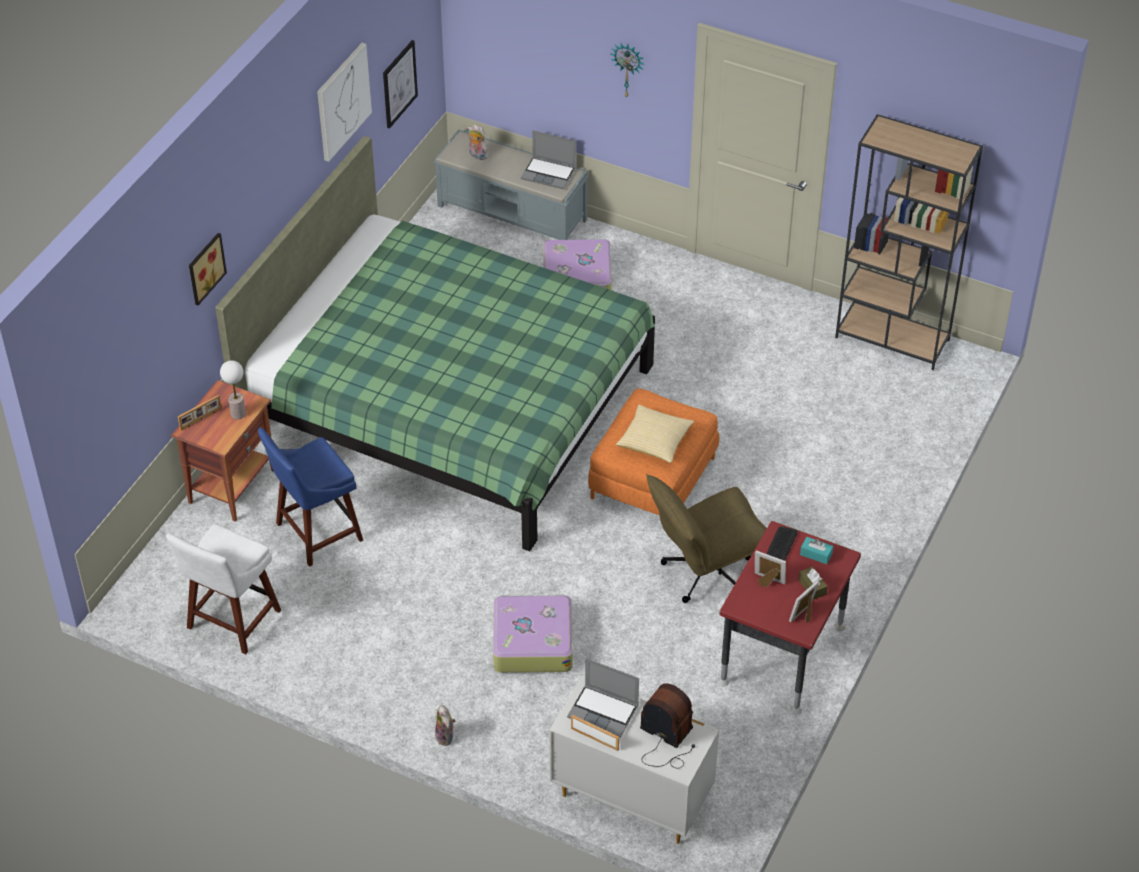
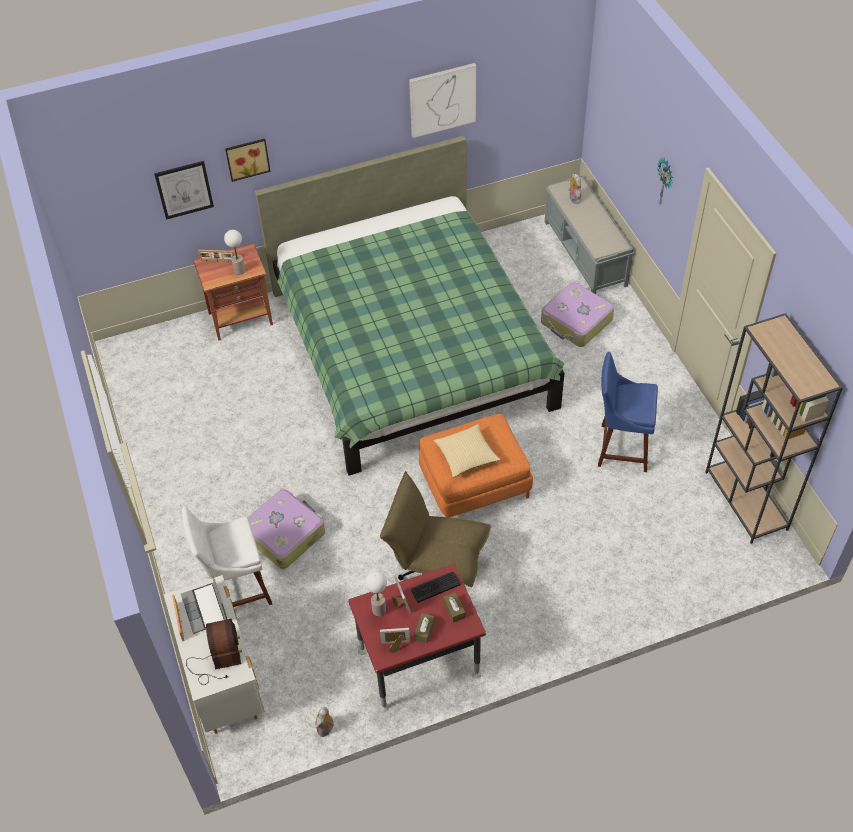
camera: 45 degrees right, 5 degrees up
white chair [166,524,281,654] -> white chair moved to [182,507,272,607]
blue chair [258,427,363,567] -> blue chair moved to [598,352,658,472]
picture [383,40,418,129] -> picture moved to [154,161,214,220]
plush toy [435,705,456,746] -> plush toy moved to [315,707,334,737]
laptop [521,130,576,189] -> none
turquoise tissue box [800,537,833,564] -> brown tissue box [443,592,465,622]
none -> table lamp [365,571,387,616]

